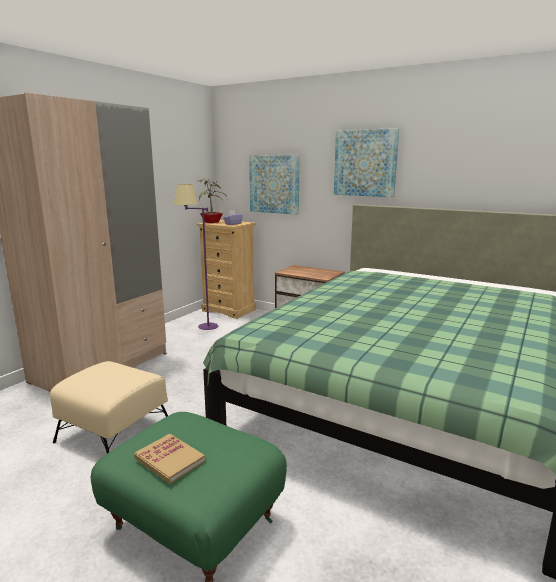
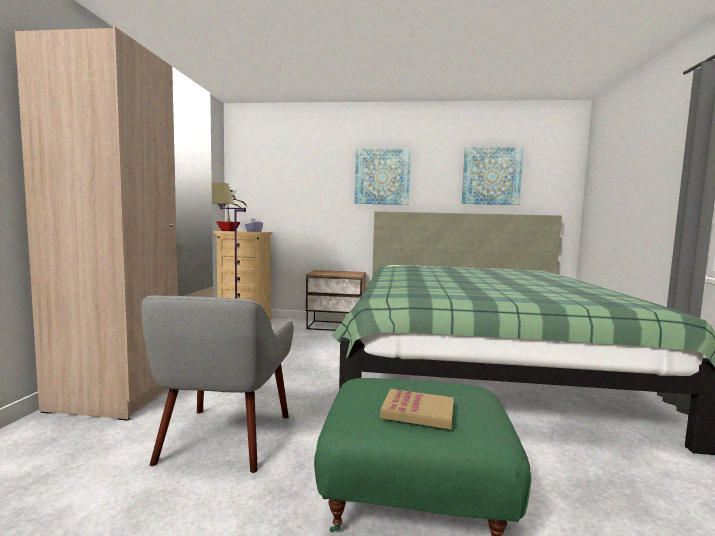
camera: 25 degrees left, 10 degrees down
beige ottoman [50,361,168,453] -> grey armchair [142,295,294,473]
picture [249,155,300,215] -> picture moved to [462,147,524,205]

